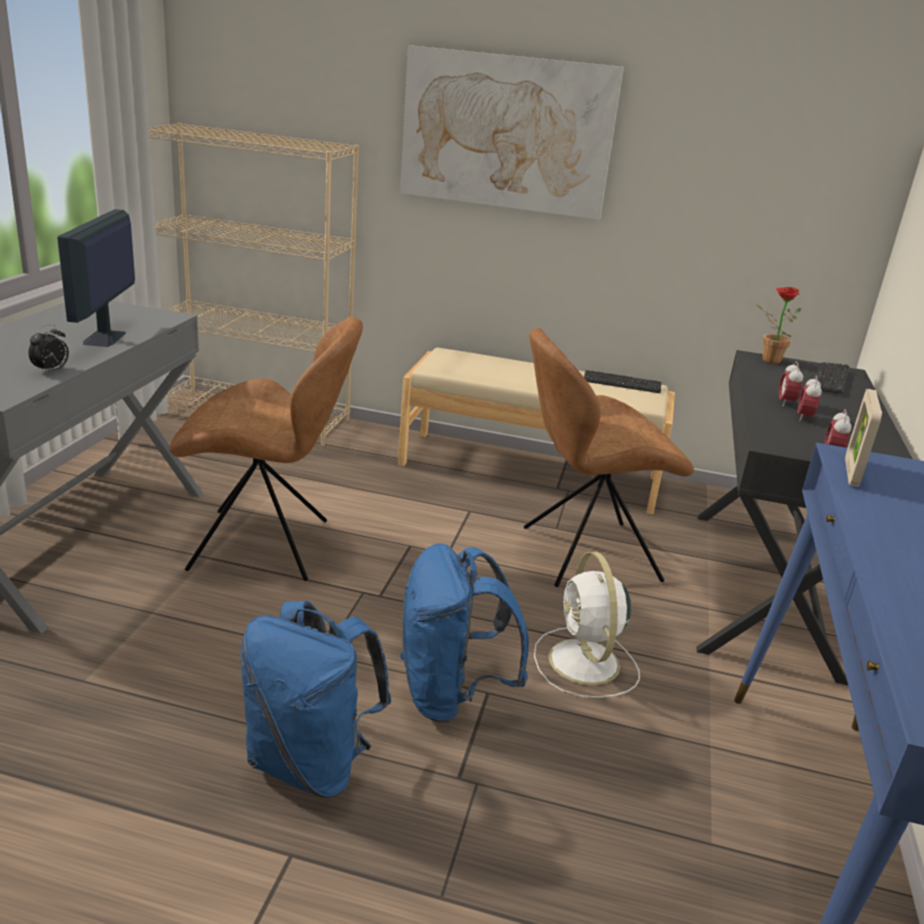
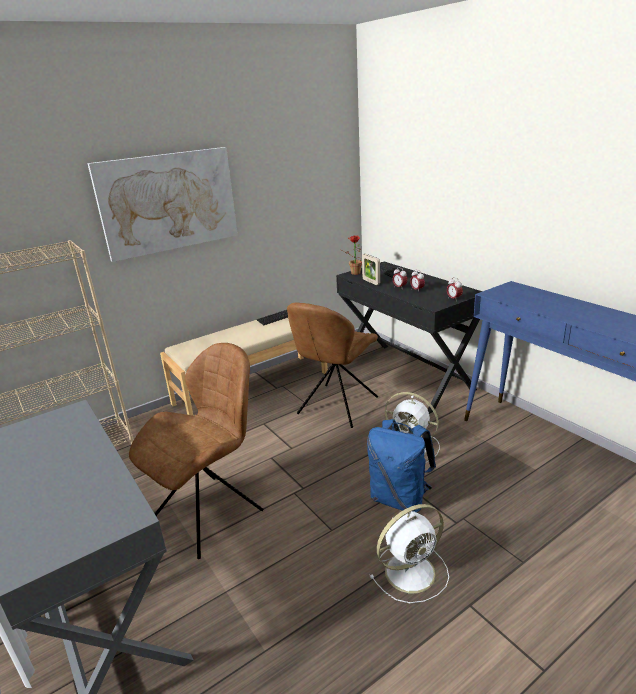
camera: 45 degrees left, 0 degrees up
alarm clock [28,324,69,374] -> none
monitor [57,209,135,347] -> none
blue backpack [240,601,391,798] -> white fan [370,504,449,604]
picture frame [845,389,882,487] -> picture frame moved to [362,254,380,285]

